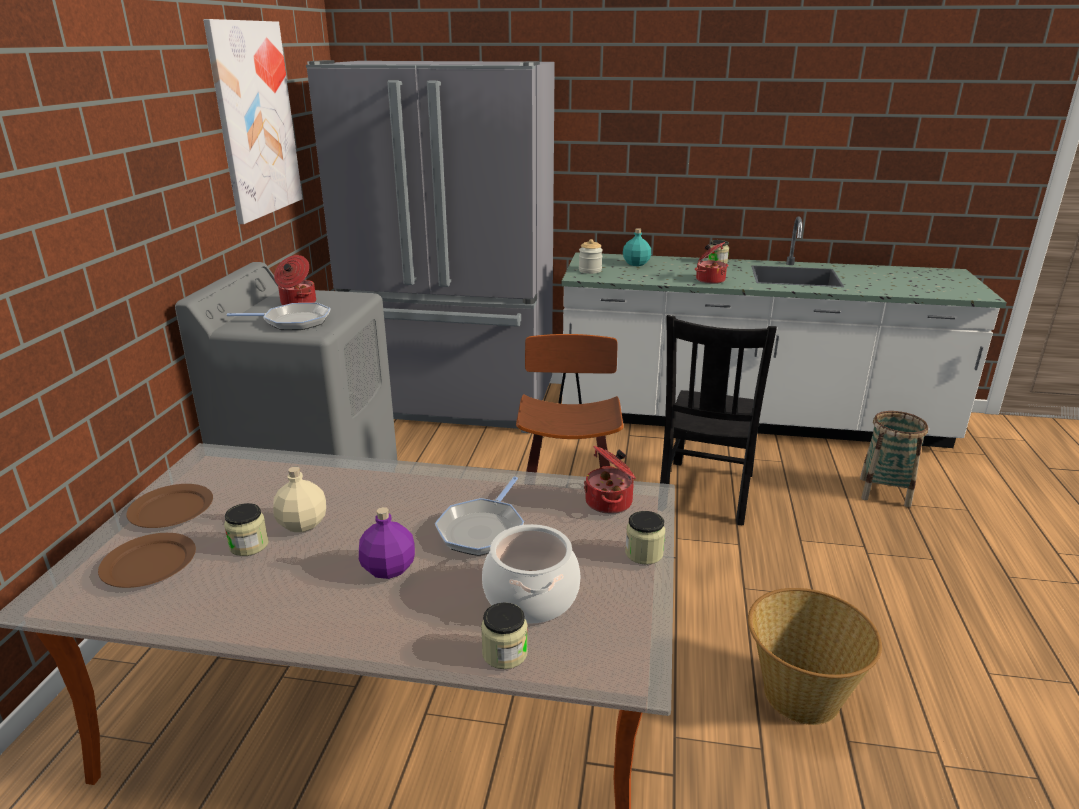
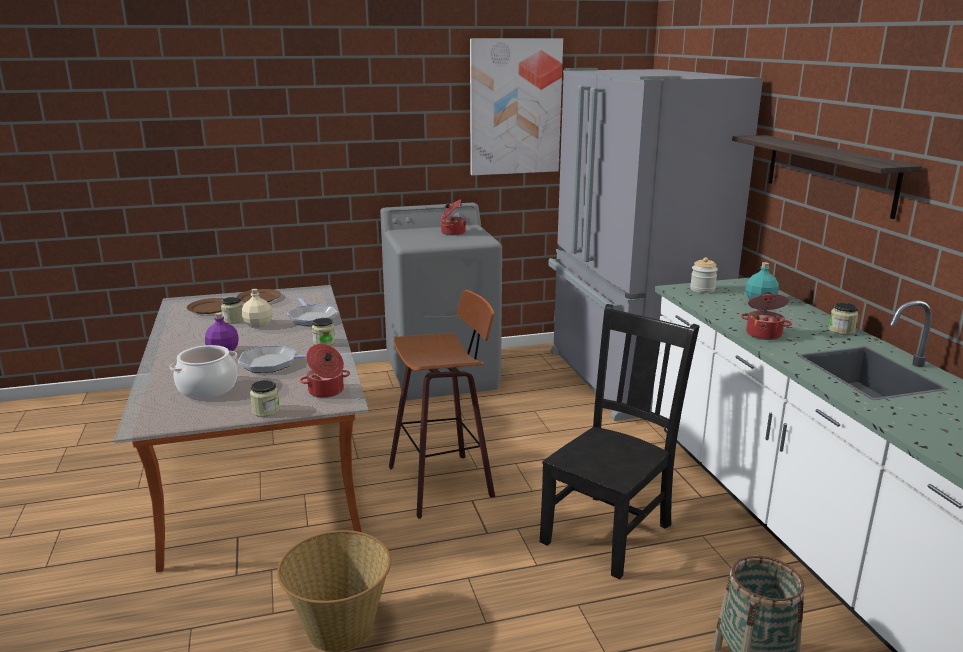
camera: 65 degrees right, 5 degrees down
frying pan [227,303,330,330] -> frying pan moved to [287,297,337,326]
jar [481,603,528,669] -> jar moved to [312,318,335,346]
black chair [660,315,777,525] -> black chair turned 135 degrees clockwise [540,304,700,580]
none -> shelf [732,135,922,219]

